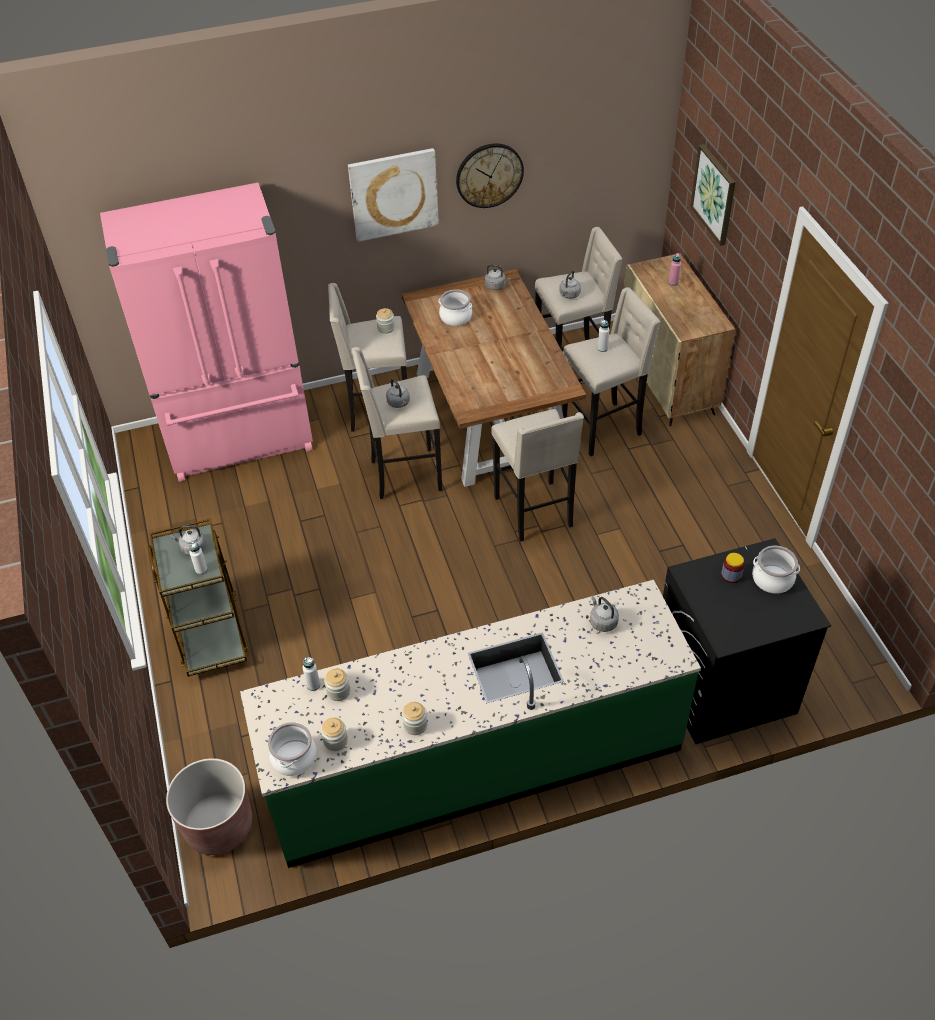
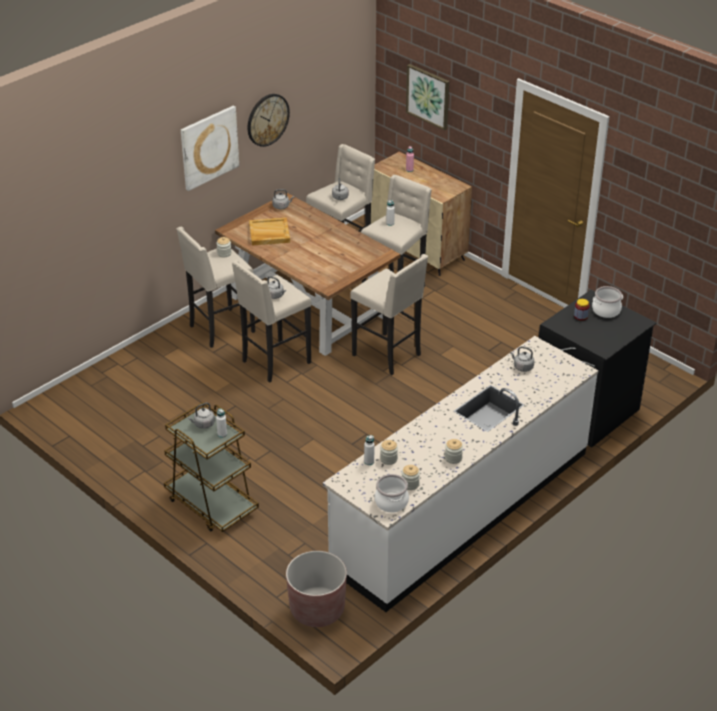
camera: 30 degrees left, 10 degrees down
pink fridge [100,183,313,482] -> none
green counter [240,580,701,868] -> white counter [323,336,599,612]
cooking pot [439,289,472,326] -> beige tray [249,217,290,246]

